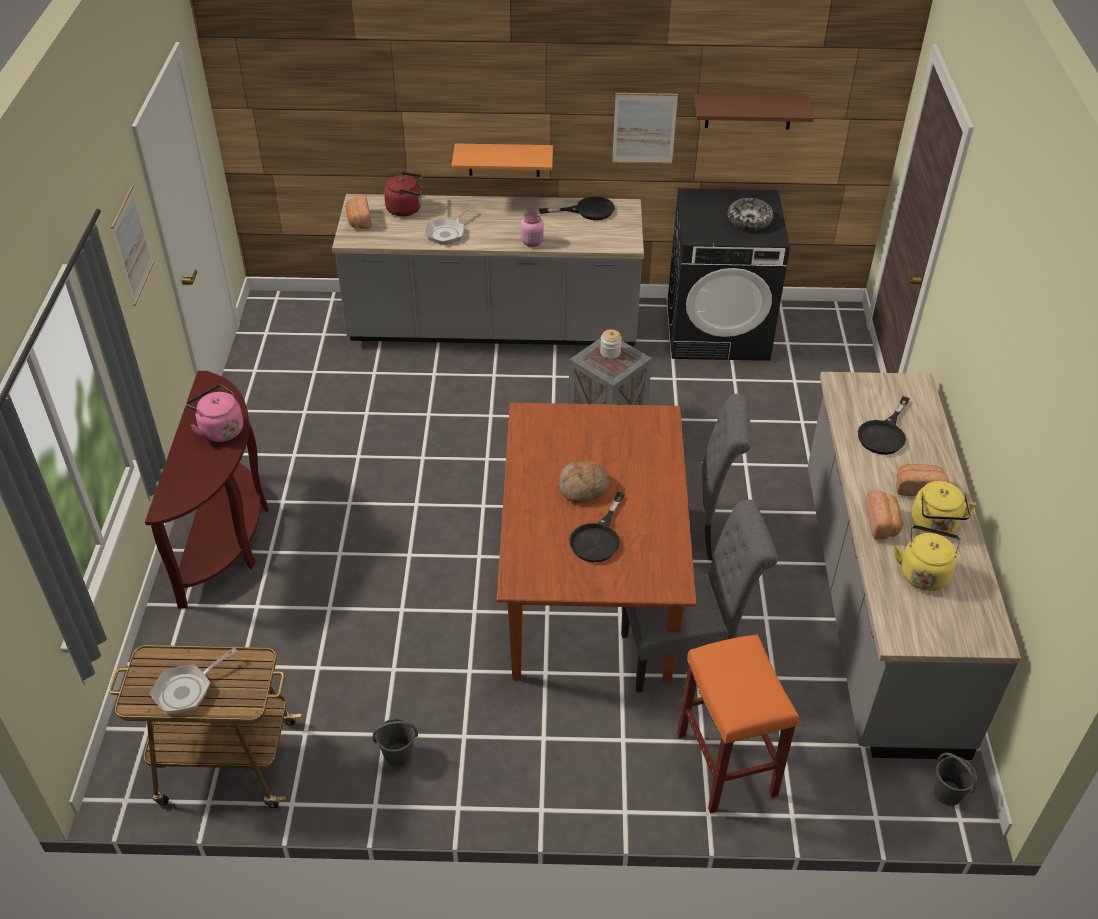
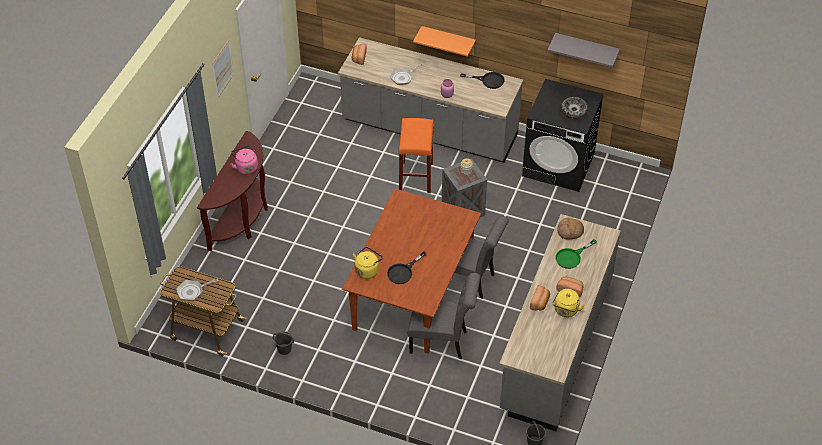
camera: 20 degrees right, 5 degrees up
red kettle [384,172,423,216] -> none
bread [559,461,609,503] -> bread moved to [557,218,584,239]
picture [612,93,678,164] -> none
orange stool [677,634,799,814] -> orange stool moved to [398,118,434,193]
brown shelf [694,94,814,129] -> grey shelf [547,33,620,68]
black frying pan [858,396,910,455] -> green frying pan [555,239,597,269]
yellow kettle [894,525,960,591] -> yellow kettle moved to [353,247,383,279]

